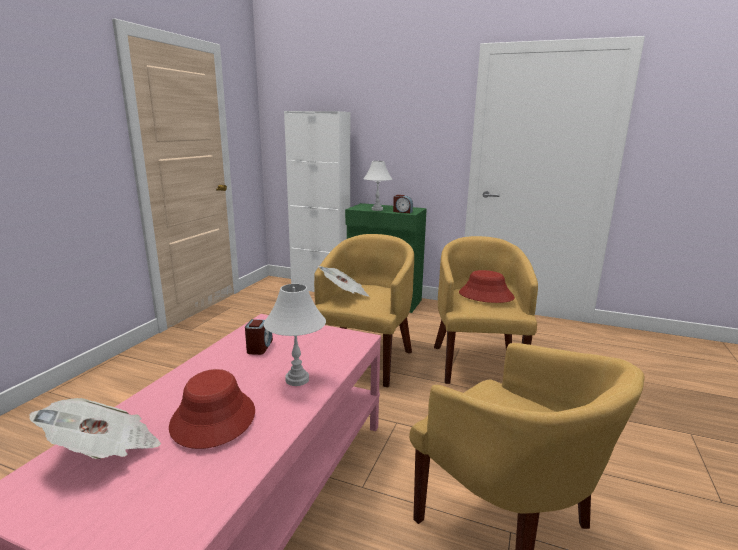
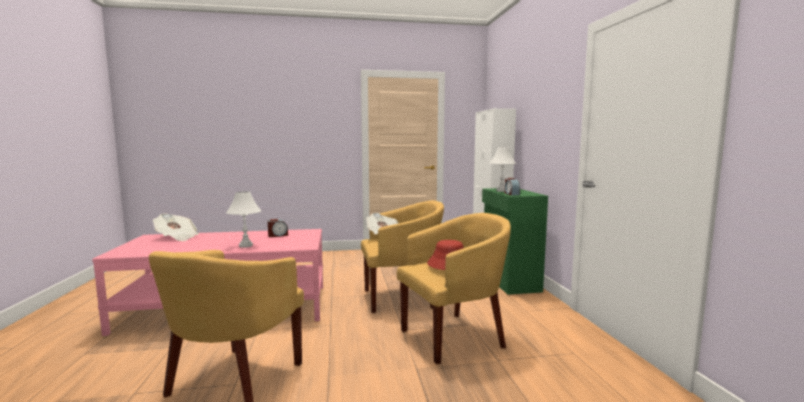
camera: 60 degrees right, 10 degrees down
red hat [169,369,255,449] -> none

